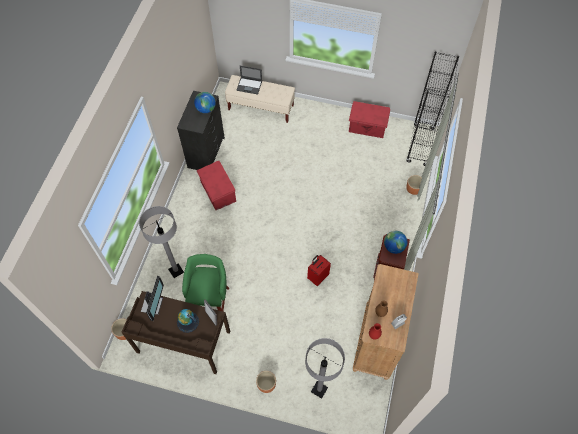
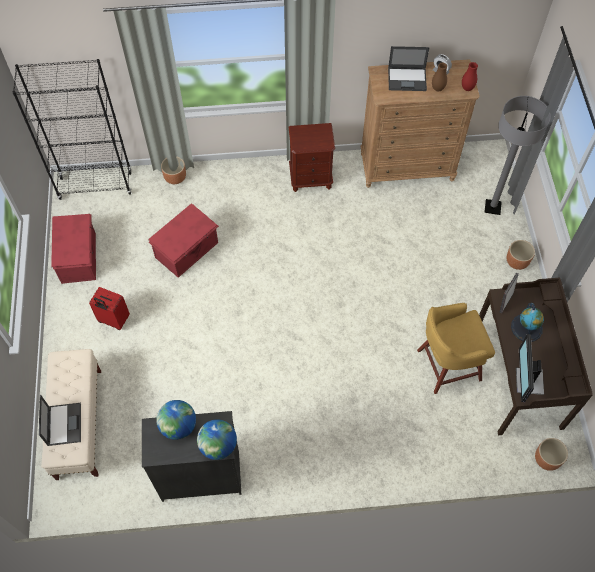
camera: 110 degrees left, 0 degrees up
grey floor lamp [139,206,184,278] -> none
monitor [141,276,164,321] -> monitor turned 75 degrees counterclockwise [516,334,544,402]
green stool [182,254,229,311] -> yellow stool [417,303,495,394]
red storage box [197,161,236,210] -> red storage box moved to [148,203,219,278]
red suitcase [307,255,331,286] -> red suitcase moved to [89,287,130,330]
globe [384,231,407,254] -> globe moved to [197,419,237,460]
none -> laptop [388,46,430,91]

